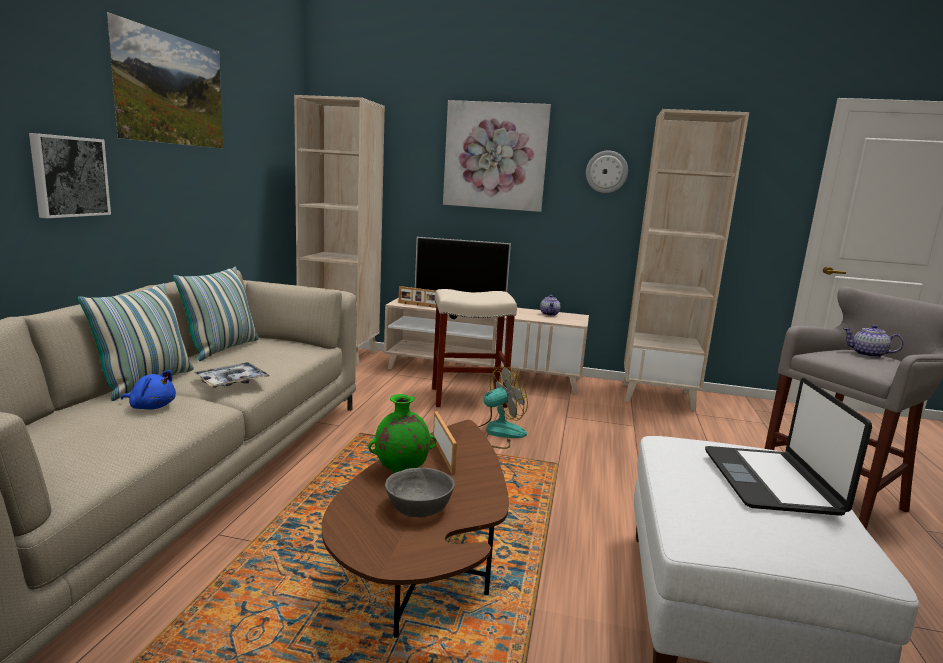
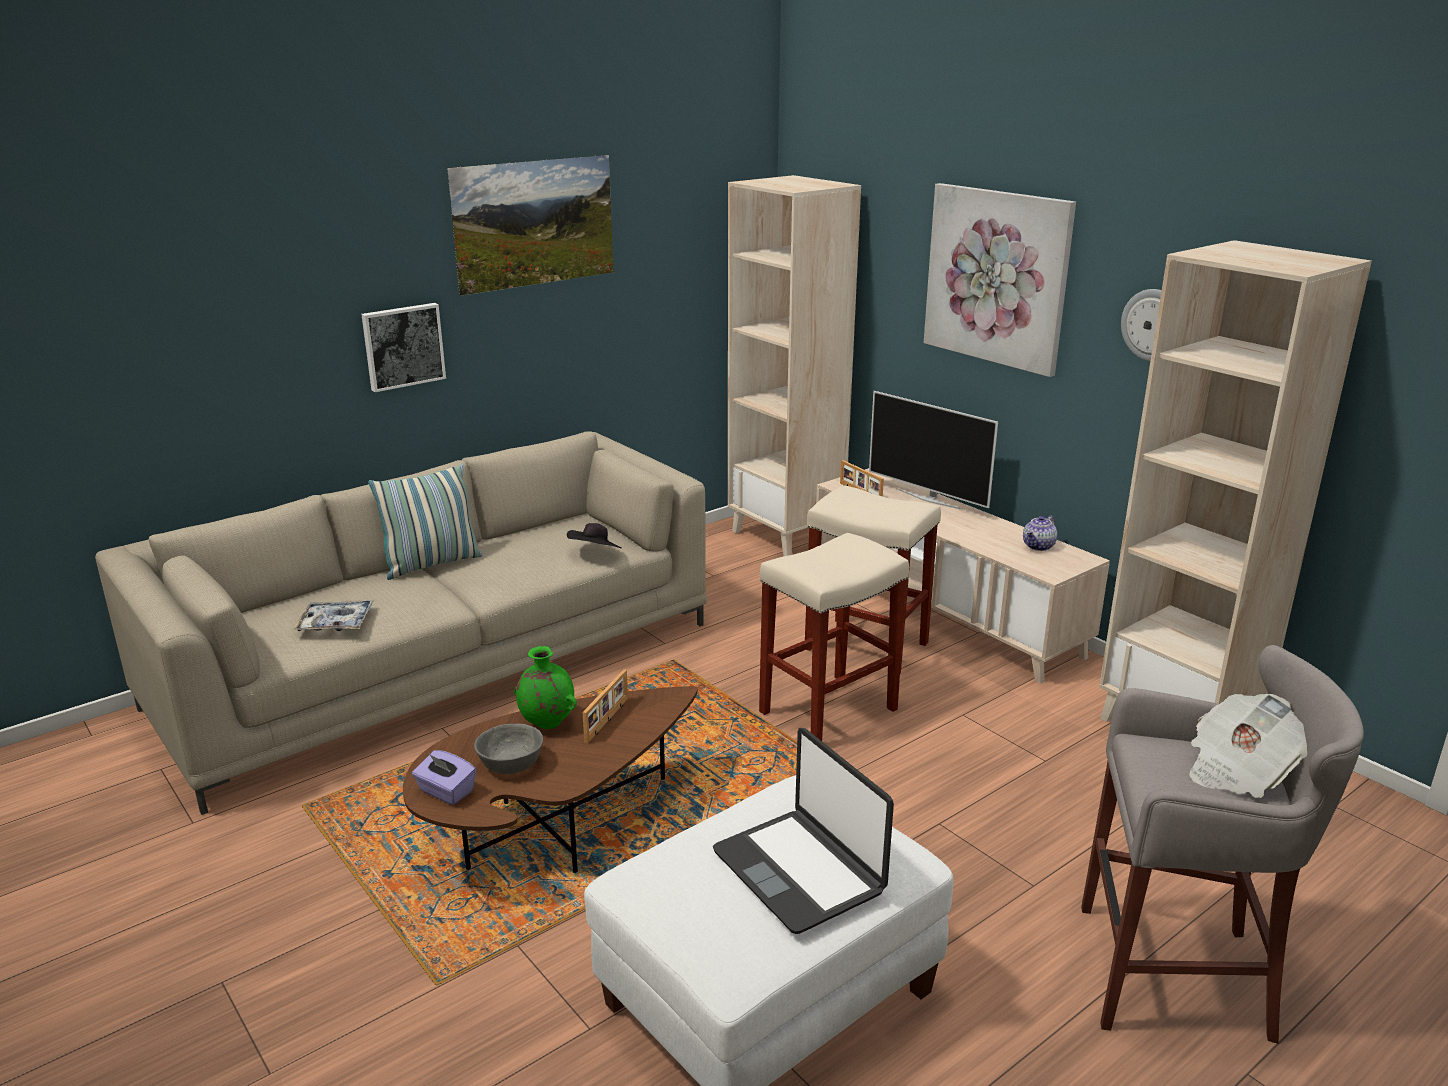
camera: 40 degrees right, 10 degrees up
blue plush toy [121,370,176,410] -> none
pillow [173,267,259,361] -> none
tray [194,362,271,388] -> tray moved to [293,600,374,631]
fan [479,366,528,449] -> beige stool [759,533,909,741]
laptop [705,378,872,516] -> laptop turned 75 degrees counterclockwise [713,728,894,934]
teapot [843,325,904,358] -> newspaper [1189,694,1307,798]
none -> purple tissue box [412,750,476,805]
none -> black hat [567,523,622,548]

